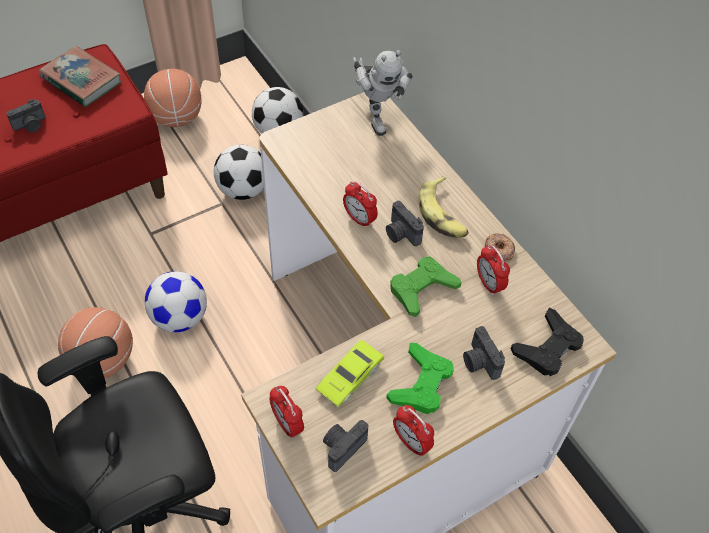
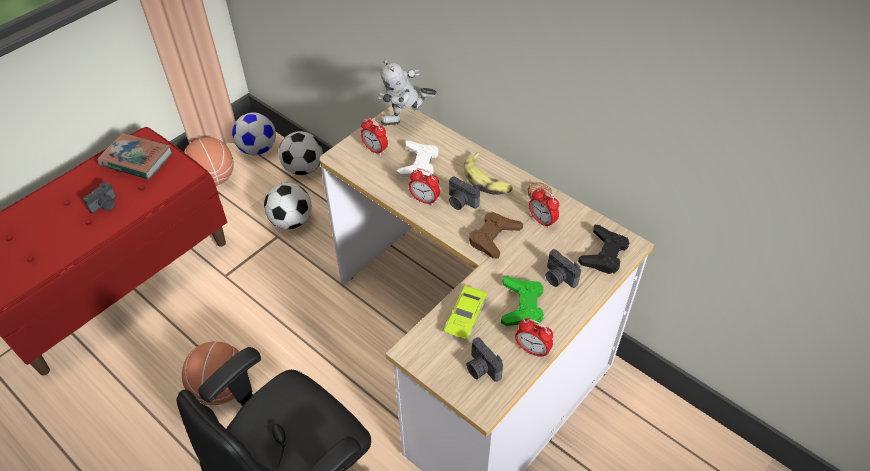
camera: 15 degrees left, 5 degrees down
football [145,271,207,332] -> football moved to [232,112,276,155]
alarm clock [270,386,304,438] -> alarm clock moved to [361,118,388,156]
camera [323,420,368,472] -> camera turned 60 degrees counterclockwise [466,337,503,382]
toy robot [353,50,413,136] -> toy robot turned 105 degrees clockwise [378,59,437,125]
green game controller [390,257,461,317] -> brown game controller [469,212,523,259]
none -> white game controller [397,141,438,177]

